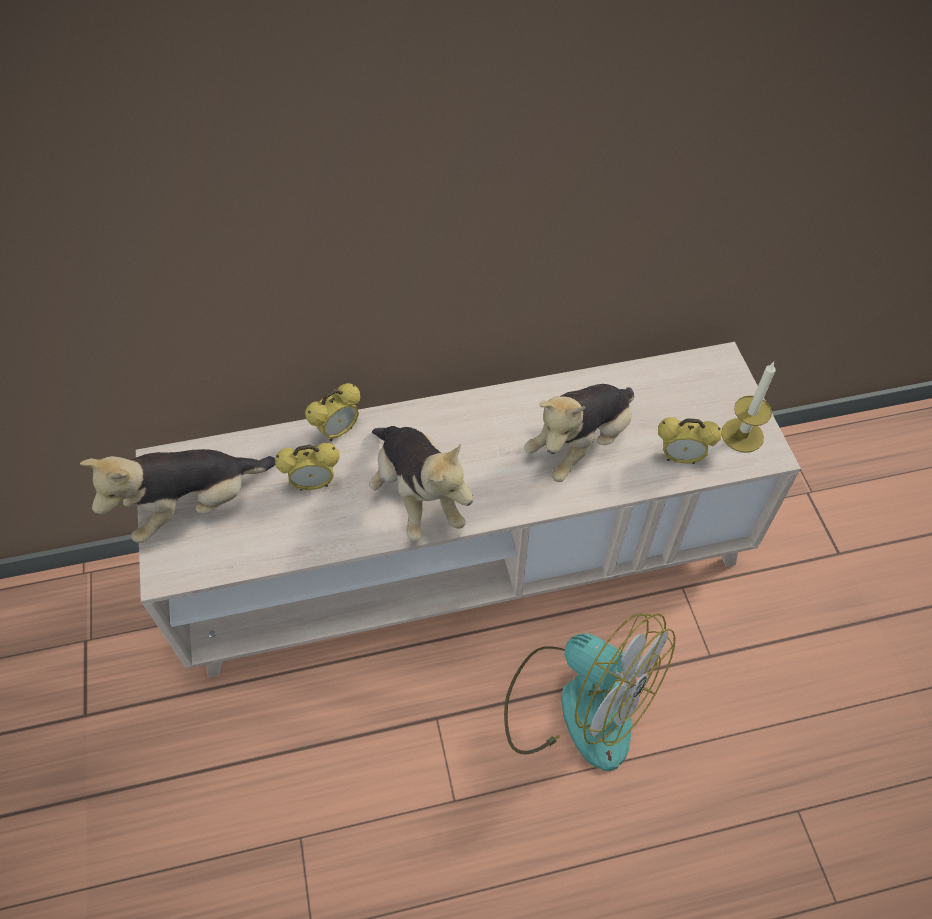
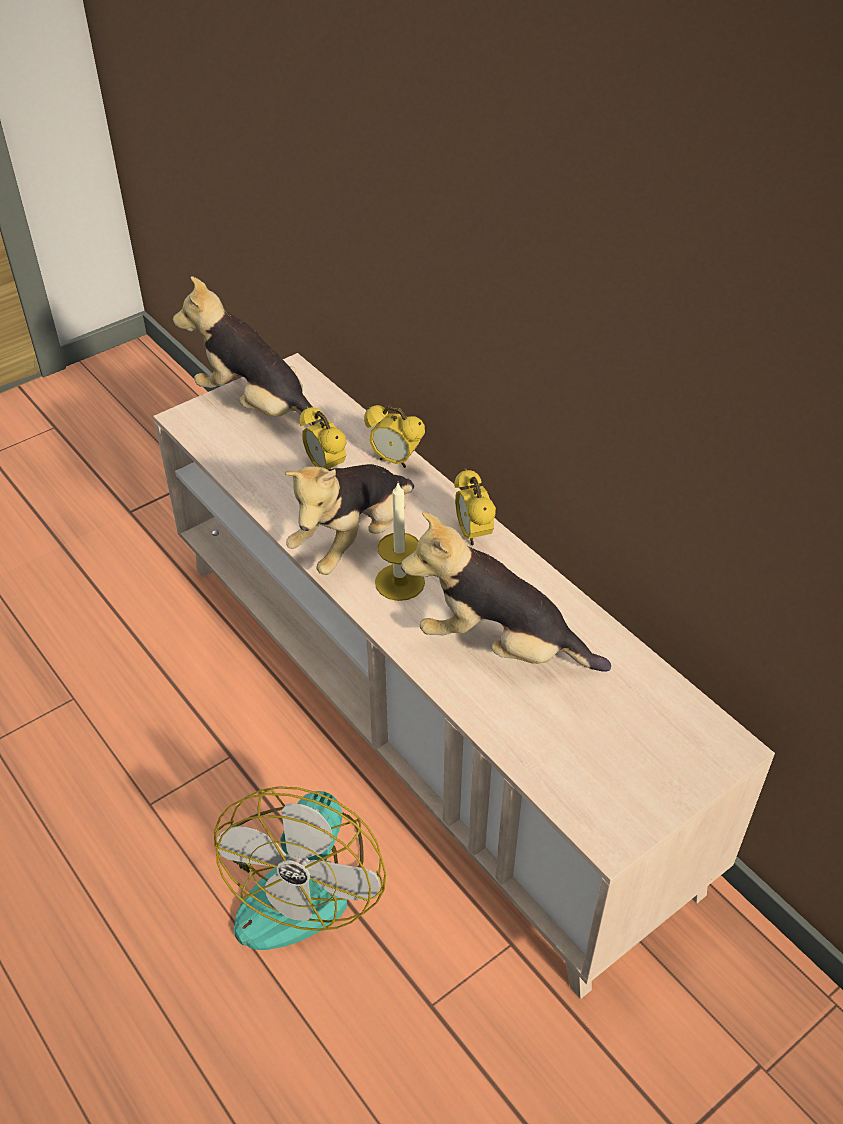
camera: 65 degrees right, 10 degrees down
alarm clock [658,417,721,464] -> alarm clock moved to [454,469,496,546]
candle [721,362,776,453] -> candle moved to [375,483,425,601]

